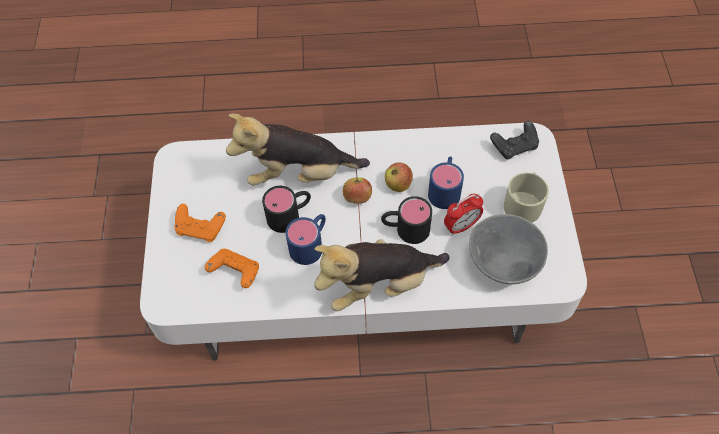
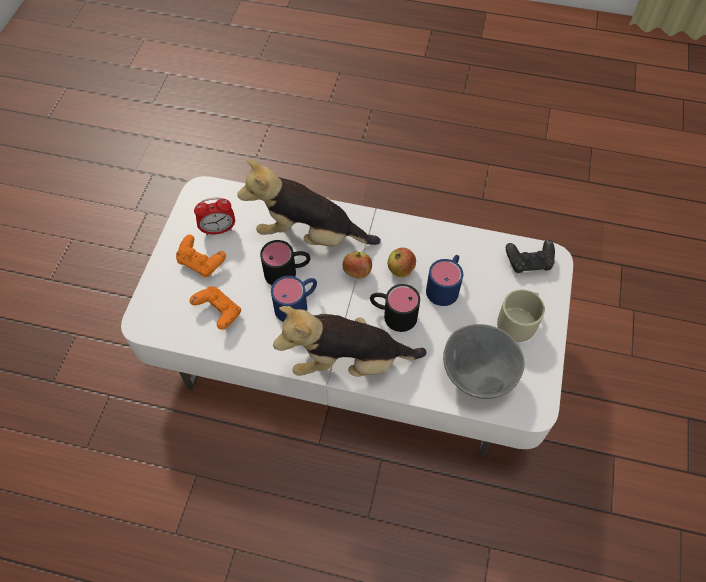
camera: 15 degrees right, 0 degrees up
alarm clock [444,194,483,235] -> alarm clock moved to [194,198,235,235]

